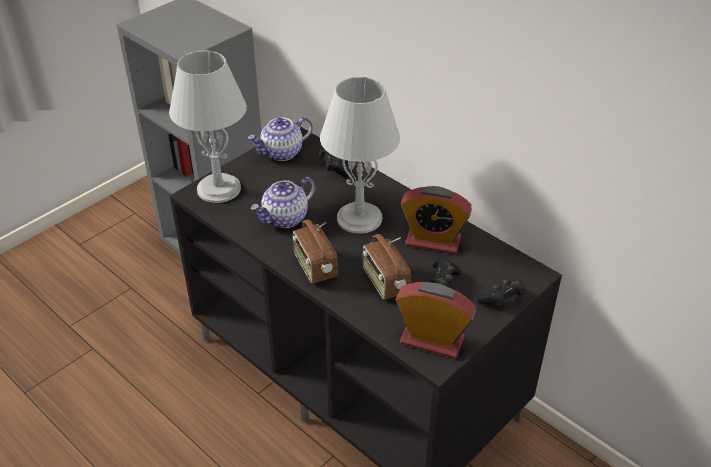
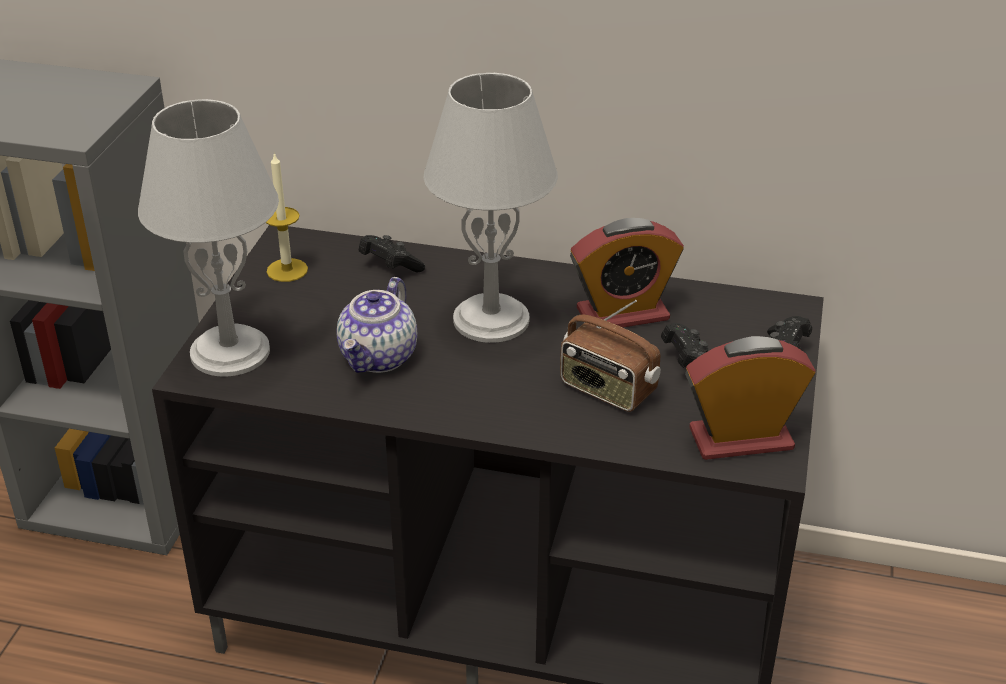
camera: 30 degrees left, 5 degrees down
teapot [248,117,313,161] -> candle [266,152,308,282]
radio [293,220,338,284] -> none

